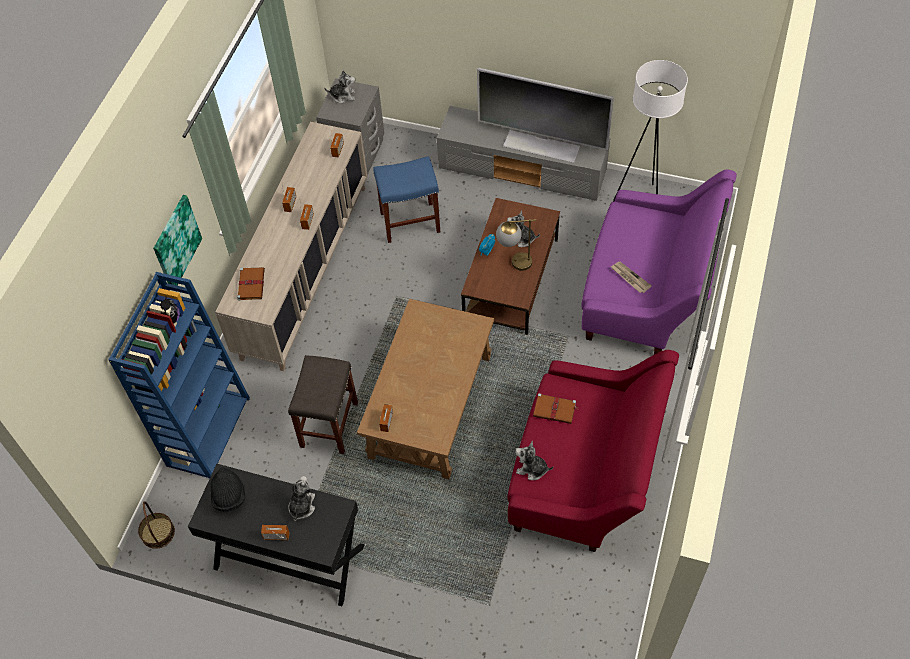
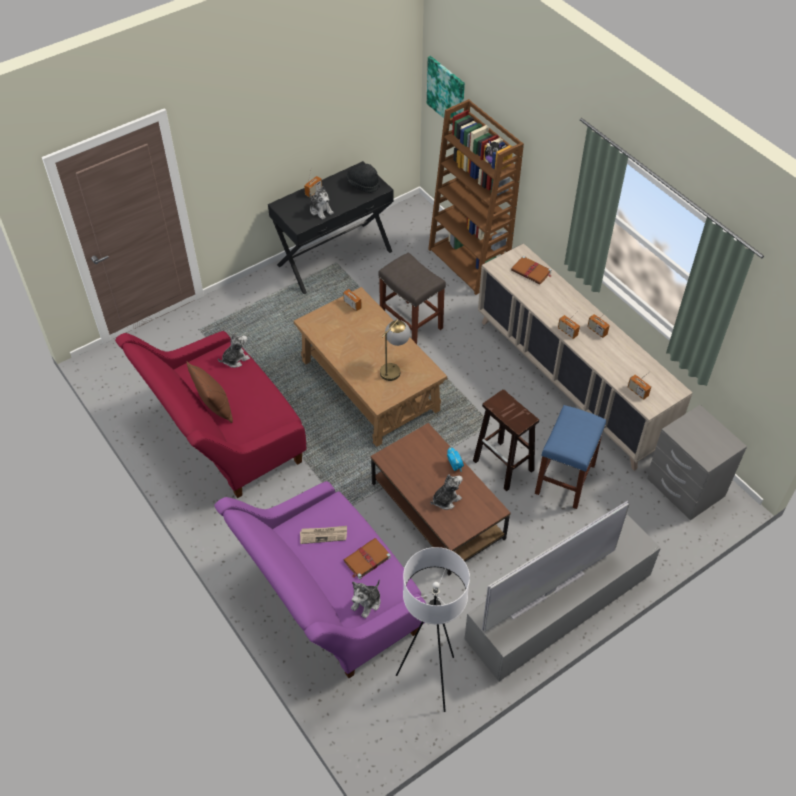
camera: 125 degrees right, 5 degrees down
blue bookcase [108,272,250,478] -> brown bookcase [428,99,524,295]
basket [138,501,175,549] -> none
picture [153,195,202,286] -> picture moved to [427,56,465,126]
plush toy [324,70,355,104] -> plush toy moved to [351,579,380,618]
table lamp [496,219,537,271] -> table lamp moved to [380,320,410,381]
brown book [533,393,579,424] -> brown book moved to [343,538,391,579]
none -> brown pillow [187,362,233,423]
none -> brown stool [473,389,539,491]

